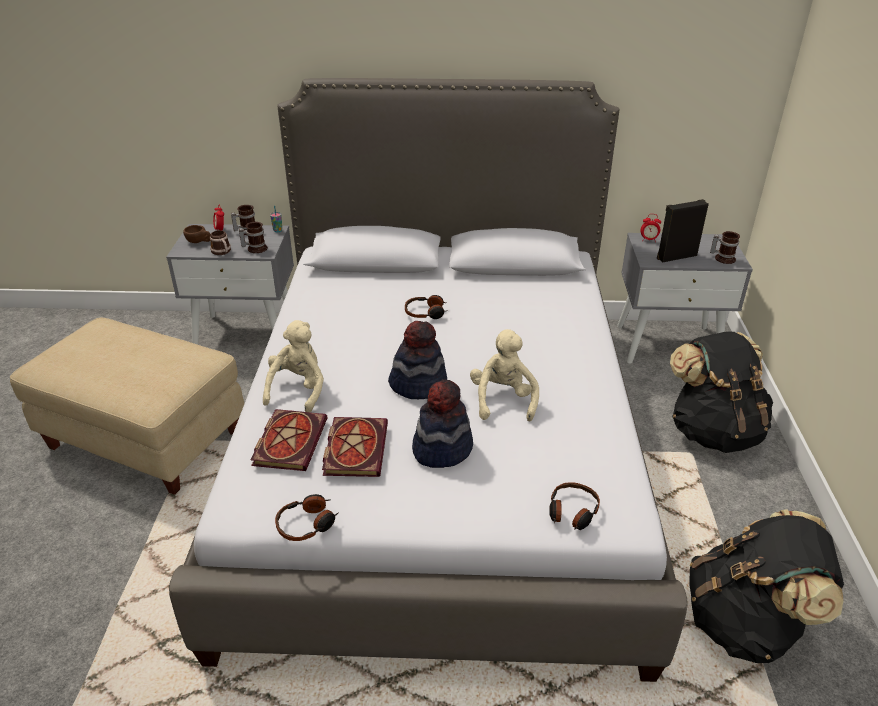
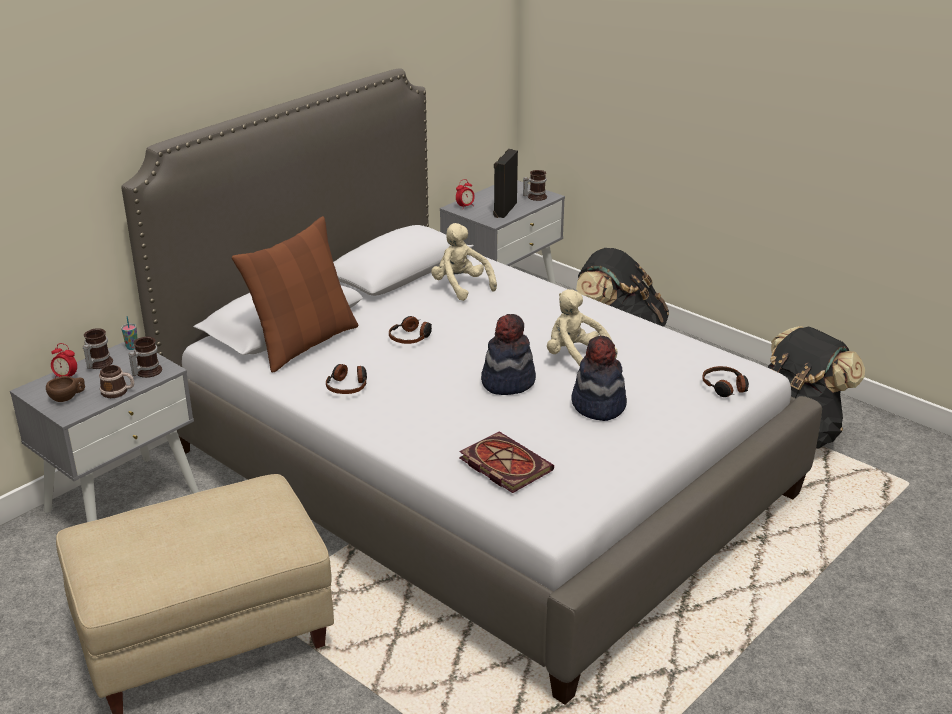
camera: 50 degrees left, 5 degrees down
beige plush toy [263,320,324,412] -> beige plush toy moved to [431,223,497,301]
headphones [275,494,339,541] -> headphones moved to [326,364,367,394]
book [322,417,388,477] -> none
none -> brown pillow [232,216,359,373]

